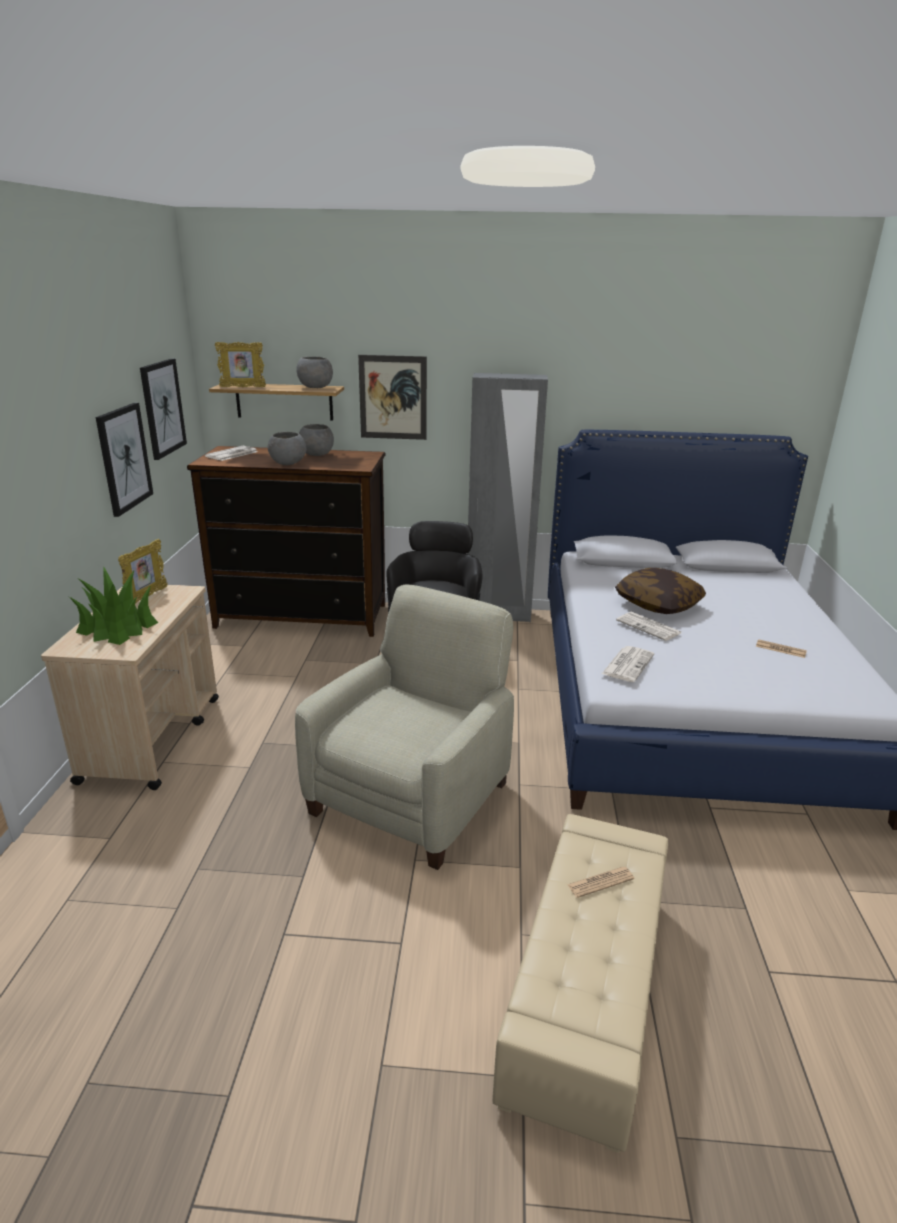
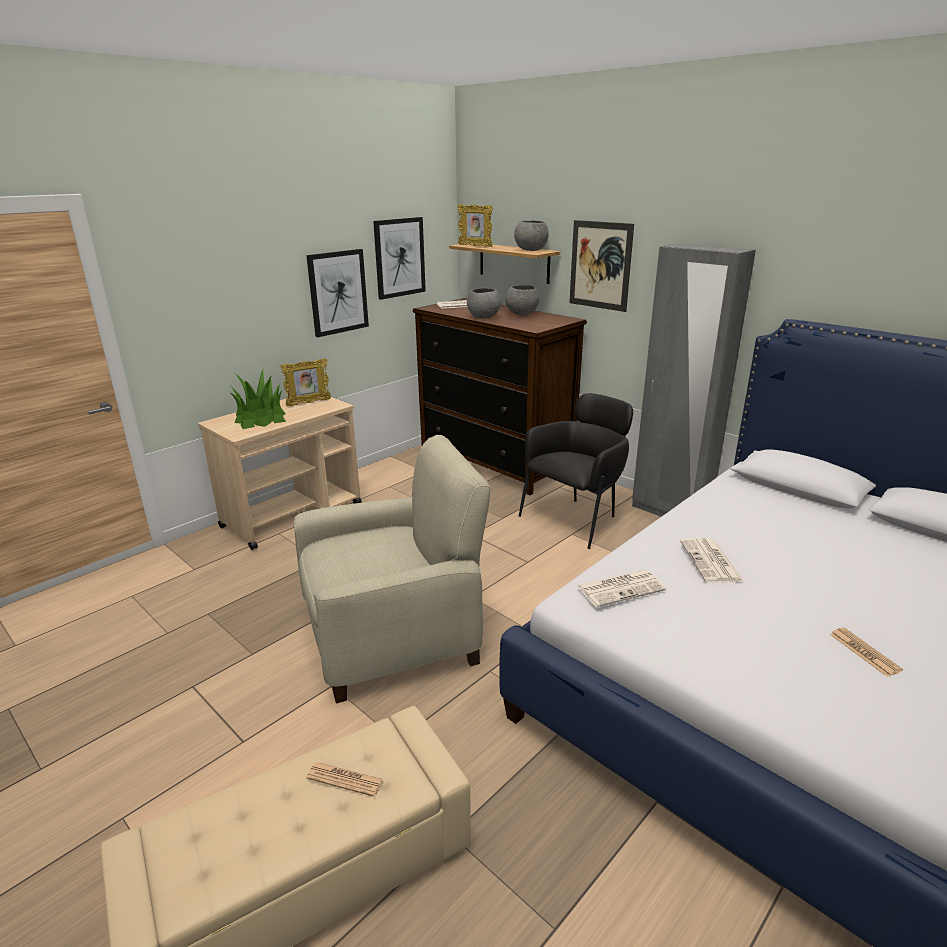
camera: 40 degrees right, 0 degrees up
pillow [615,568,706,614] -> none

